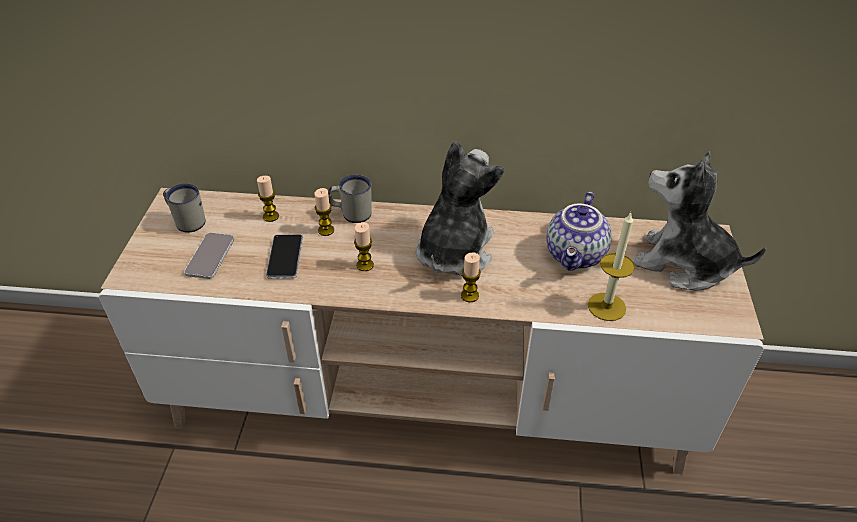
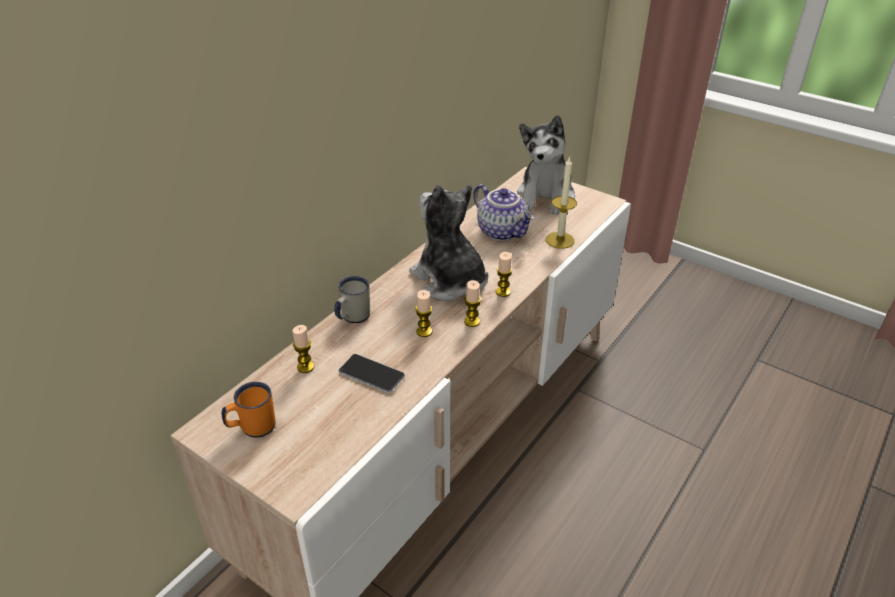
camera: 60 degrees left, 5 degrees down
white mug [163,184,206,233] -> orange mug [221,382,276,438]
phone [184,233,234,279] -> none
candle [315,188,334,236] -> candle moved to [464,280,481,327]
plush toy [634,151,766,291] -> plush toy turned 45 degrees counterclockwise [517,115,575,215]

